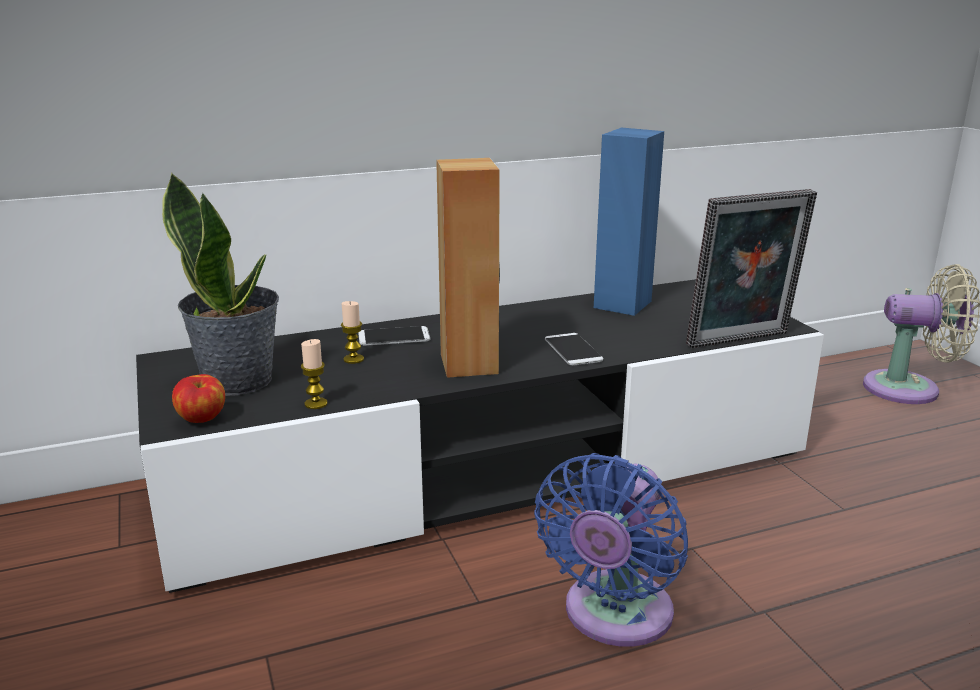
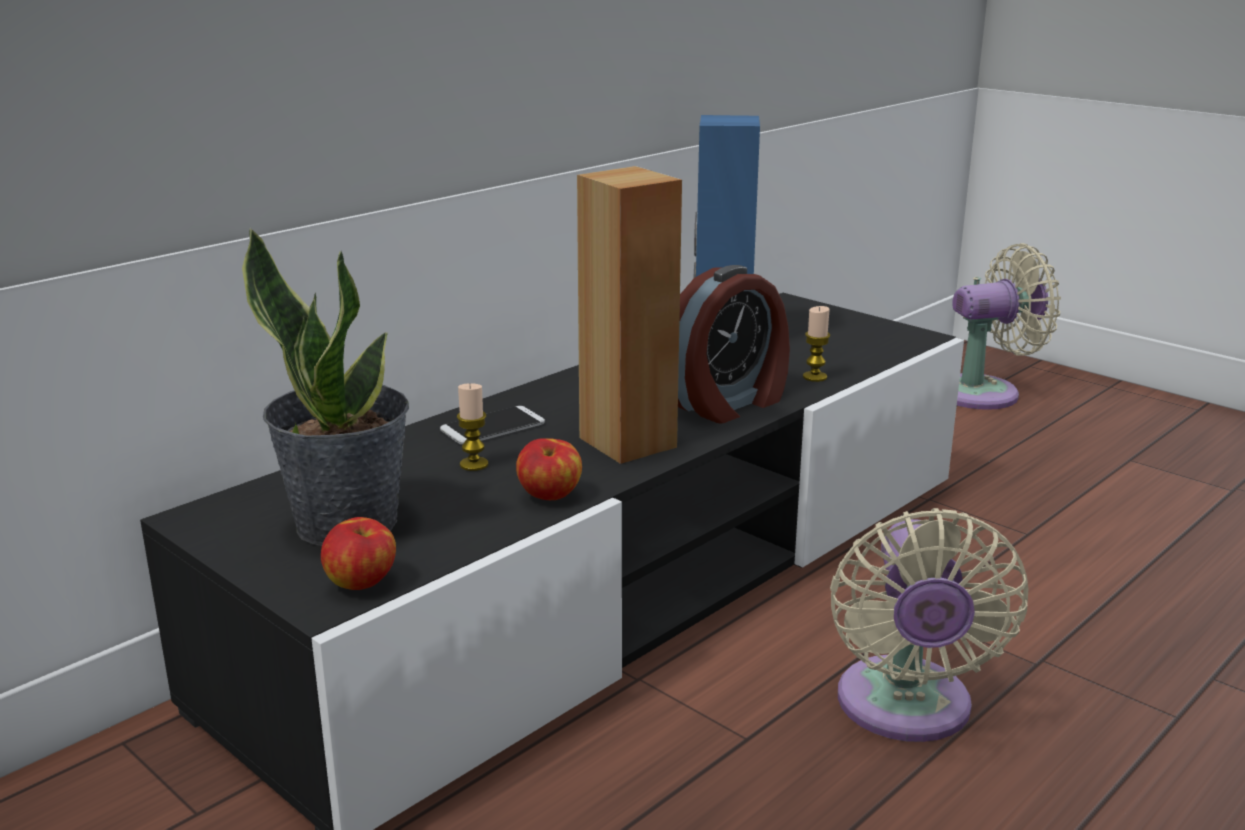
camera: 25 degrees left, 0 degrees up
candle [301,339,328,409] -> candle moved to [803,306,830,382]
blue fan [534,453,688,647] -> beige fan [830,508,1028,742]
phone [545,333,603,366] -> alarm clock [678,265,790,424]
picture frame [686,189,817,348] -> none
none -> apple [516,438,582,500]

